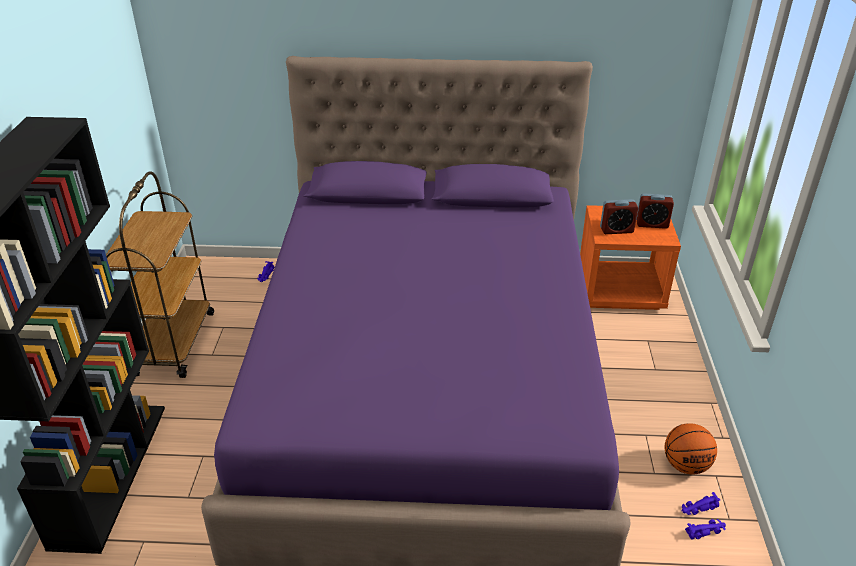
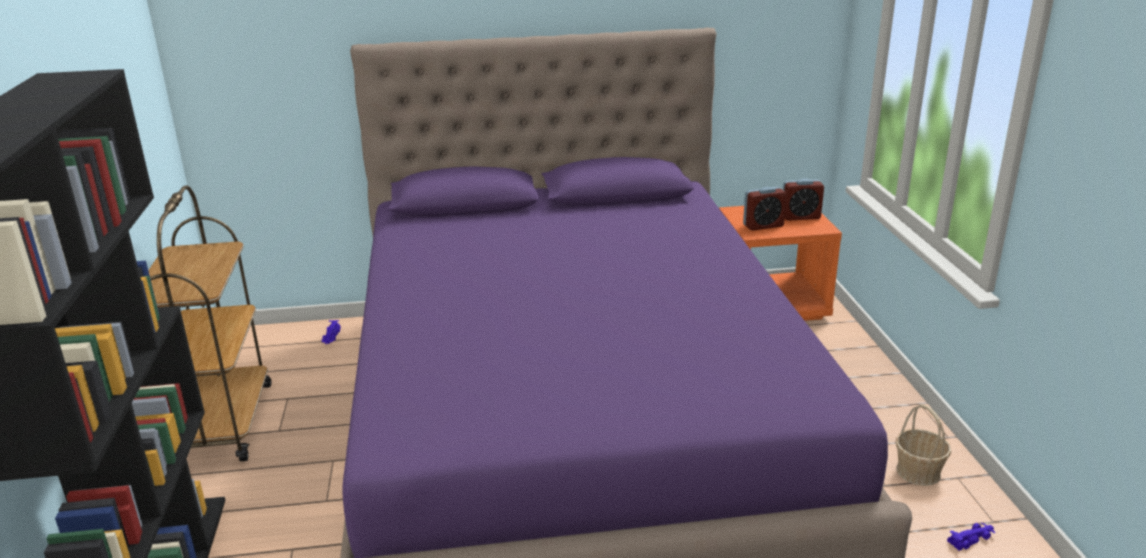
camera: 10 degrees left, 10 degrees down
basketball [665,423,717,474] -> basket [896,404,951,486]
purple toy car [682,492,720,515] -> none

